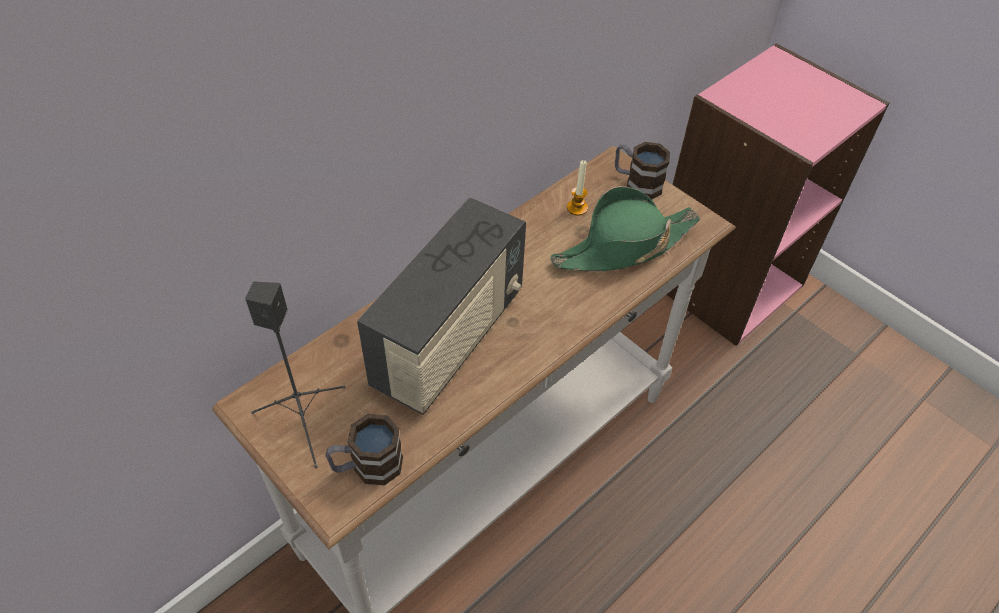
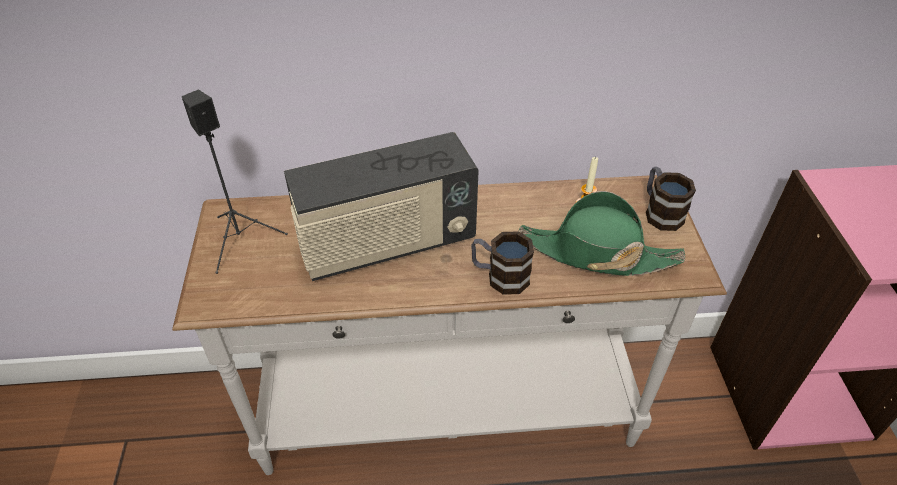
camera: 40 degrees right, 5 degrees down
mug [326,414,403,485] -> mug moved to [471,231,534,295]

